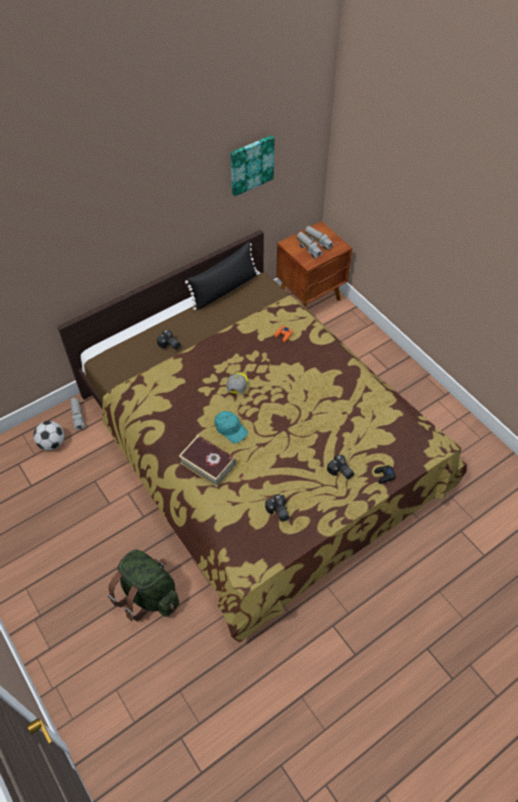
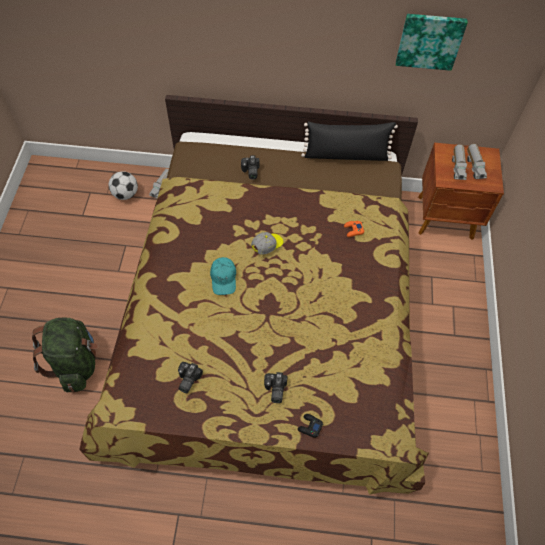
camera: 40 degrees right, 5 degrees up
book [179,435,236,487] -> none

